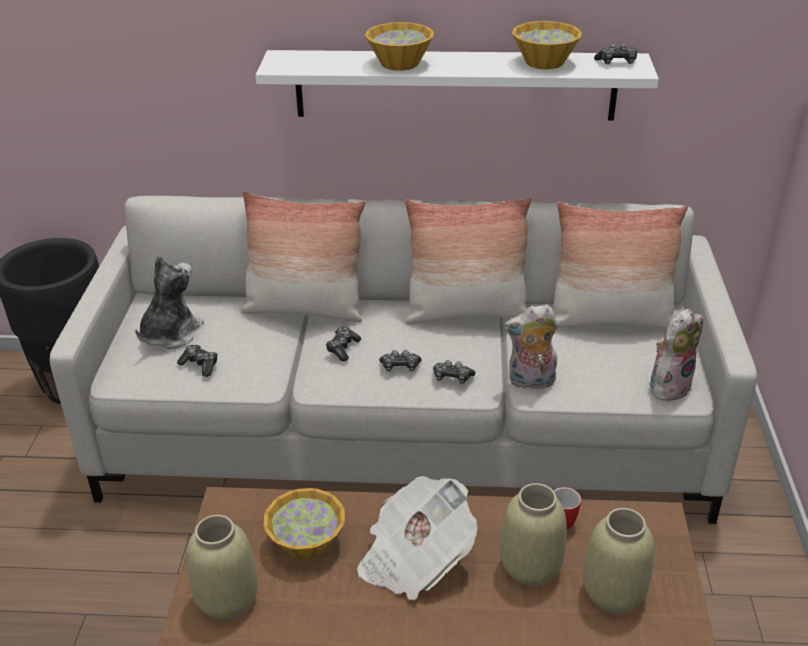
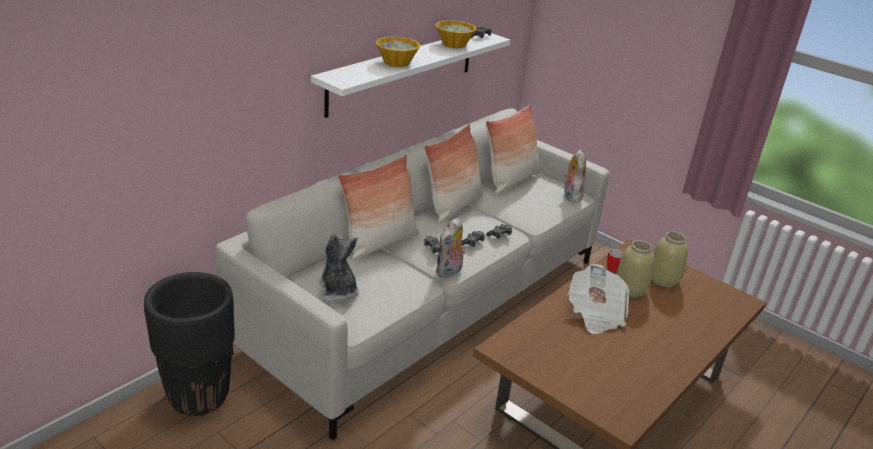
camera: 55 degrees left, 5 degrees down
game controller [177,345,217,377] -> none
beige vase [187,515,258,620] -> none
bowl [264,488,345,560] -> none
plush toy [504,304,558,392] -> plush toy moved to [435,217,465,278]

